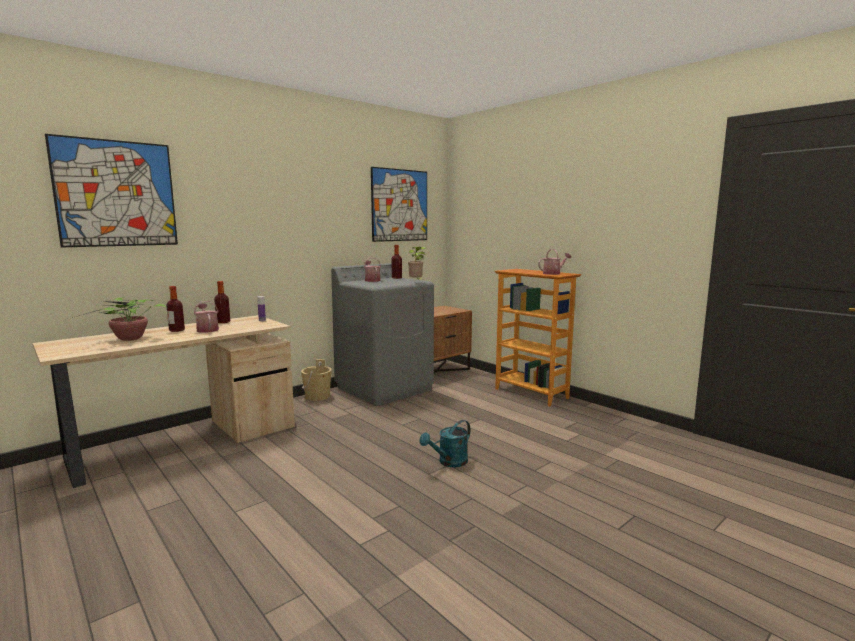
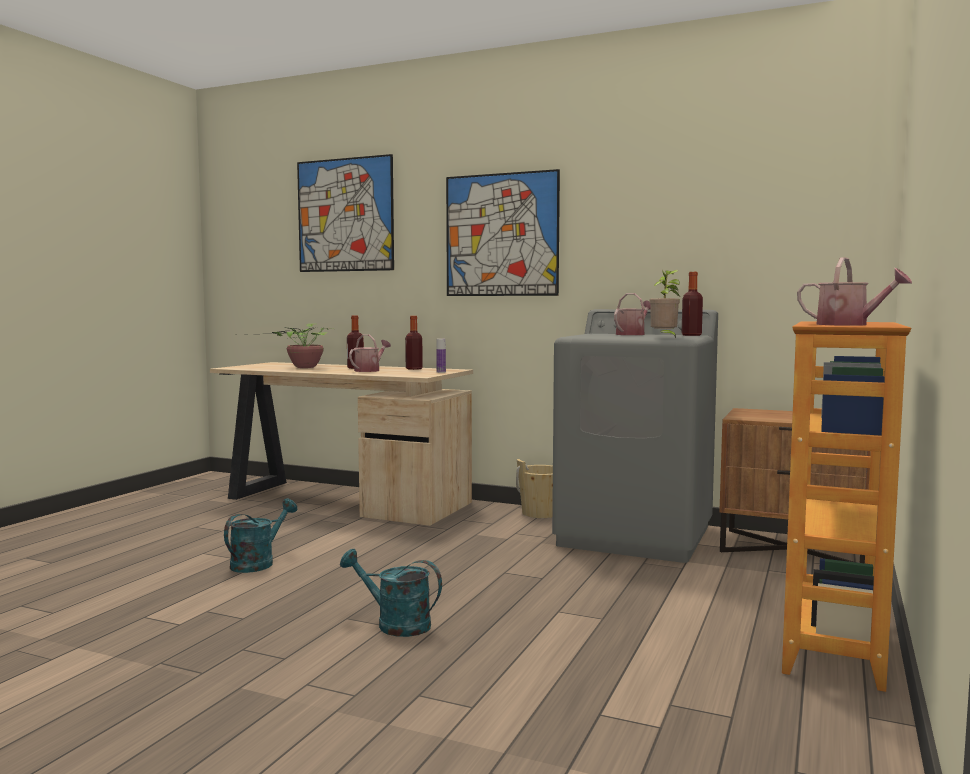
camera: 65 degrees right, 5 degrees down
picture [371,167,427,242] -> picture moved to [446,169,560,296]
none -> turquoise watering can [224,498,297,573]

